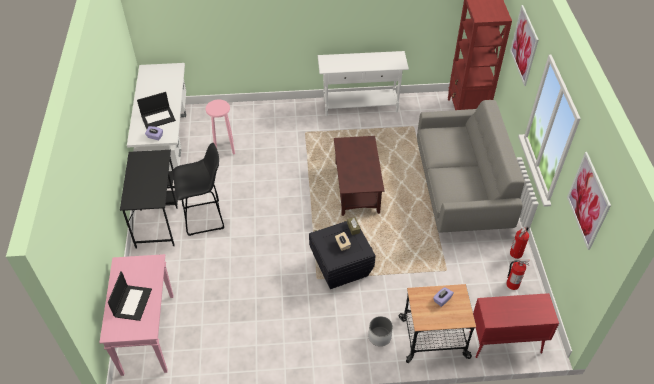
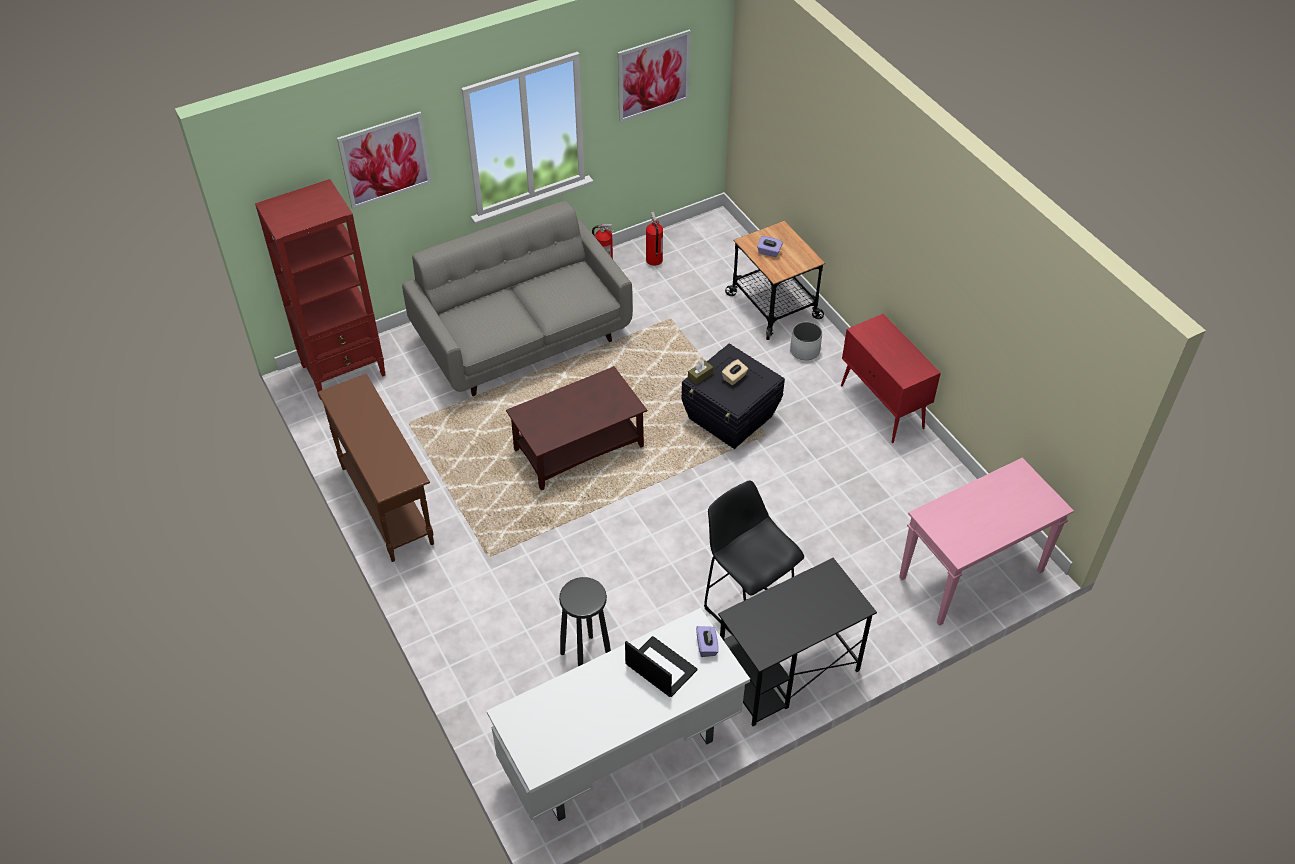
camera: 115 degrees left, 0 degrees up
laptop [108,271,152,321] -> none
pink stool [205,100,235,155] -> black stool [559,577,611,666]
white console table [318,51,409,116] -> brown console table [318,374,434,562]
red cabinet [470,293,559,358] -> red cabinet moved to [841,314,941,443]

